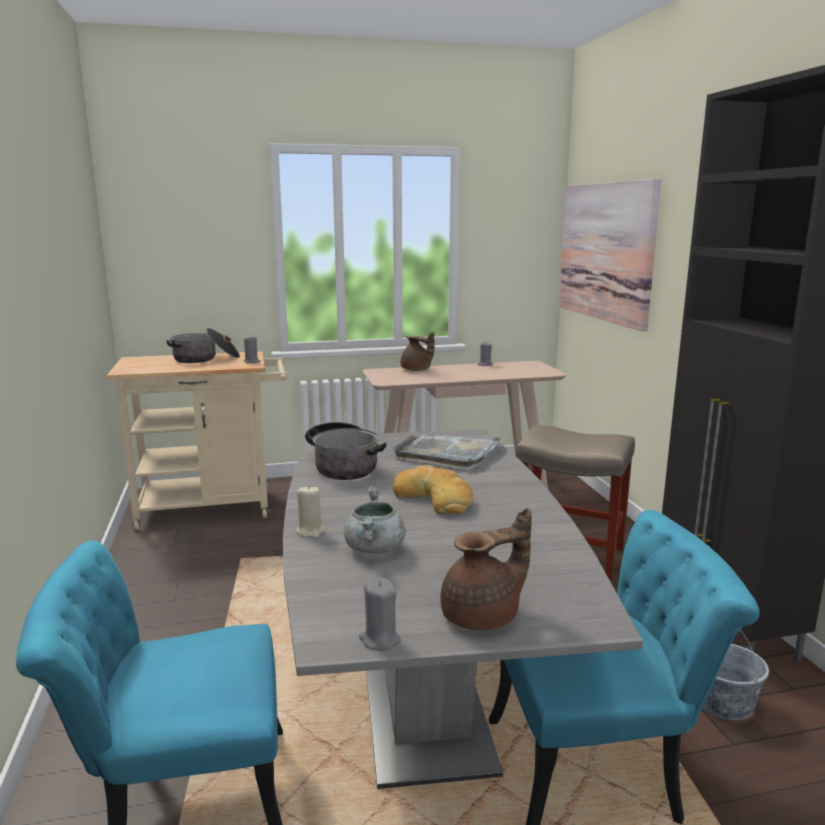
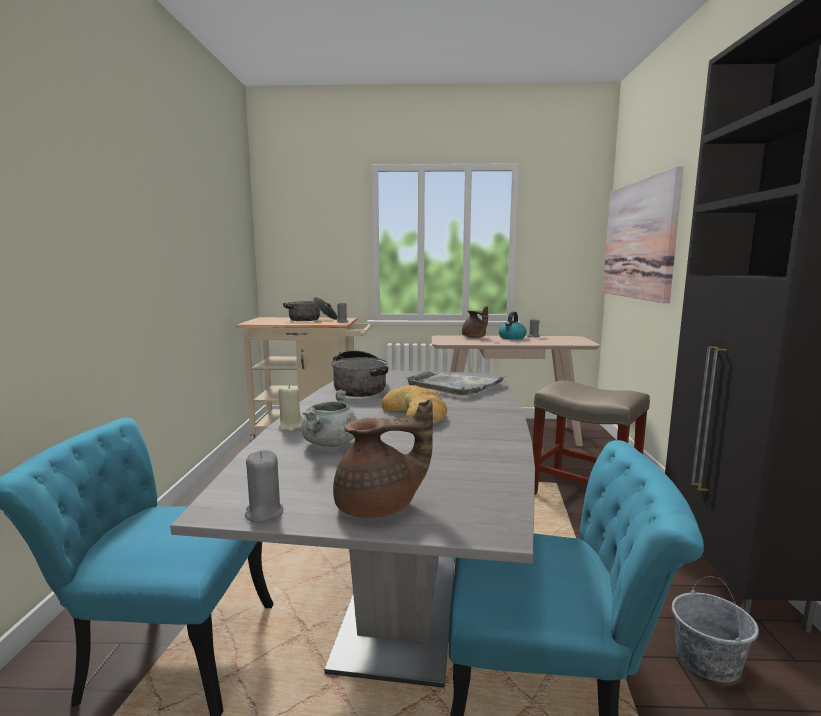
camera: 15 degrees right, 5 degrees down
none -> kettle [499,312,527,340]

